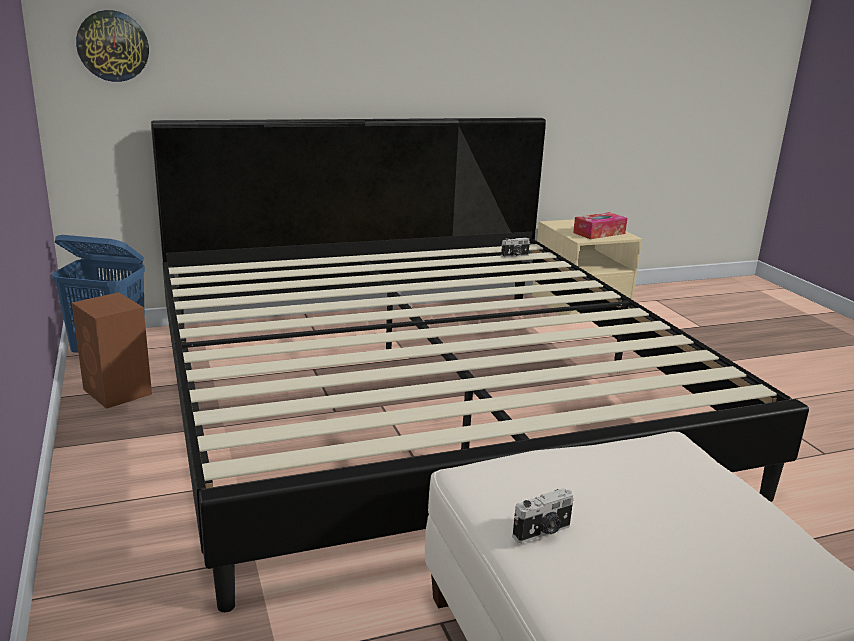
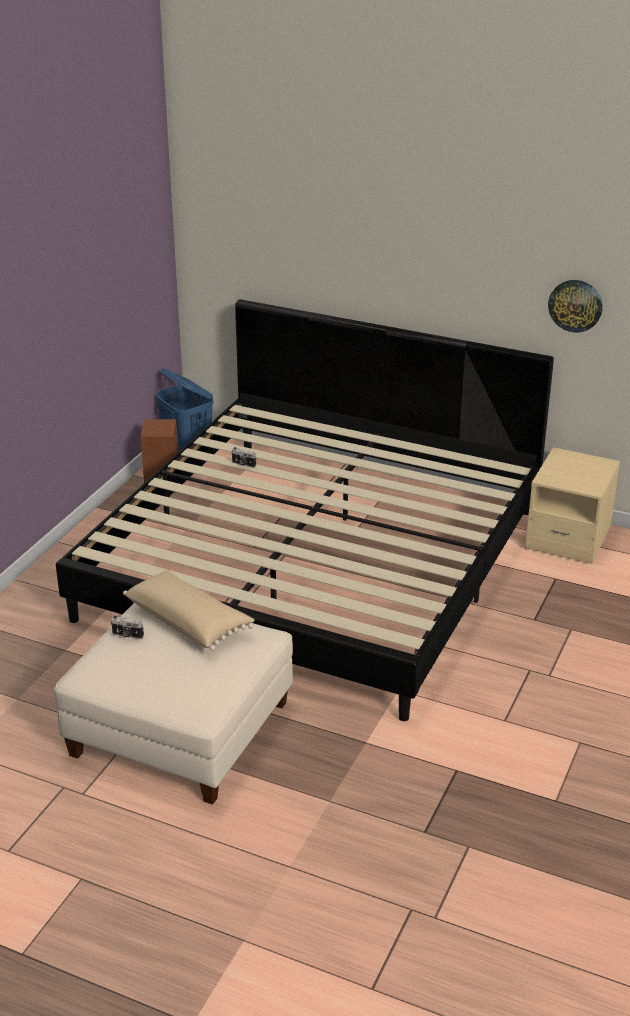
camera: 45 degrees right, 10 degrees up
wall clock [76,10,149,82] -> wall clock moved to [548,280,602,333]
camera [501,238,530,257] -> camera moved to [231,447,256,468]
tissue box [573,212,627,239] -> none
none -> beige pillow [123,571,255,651]

